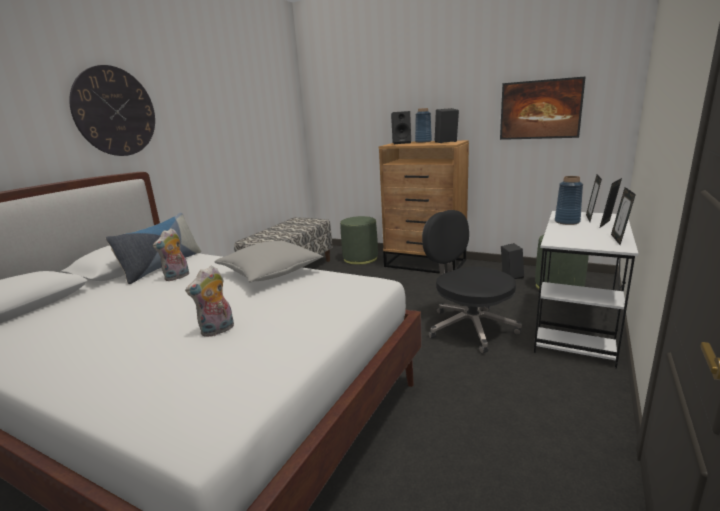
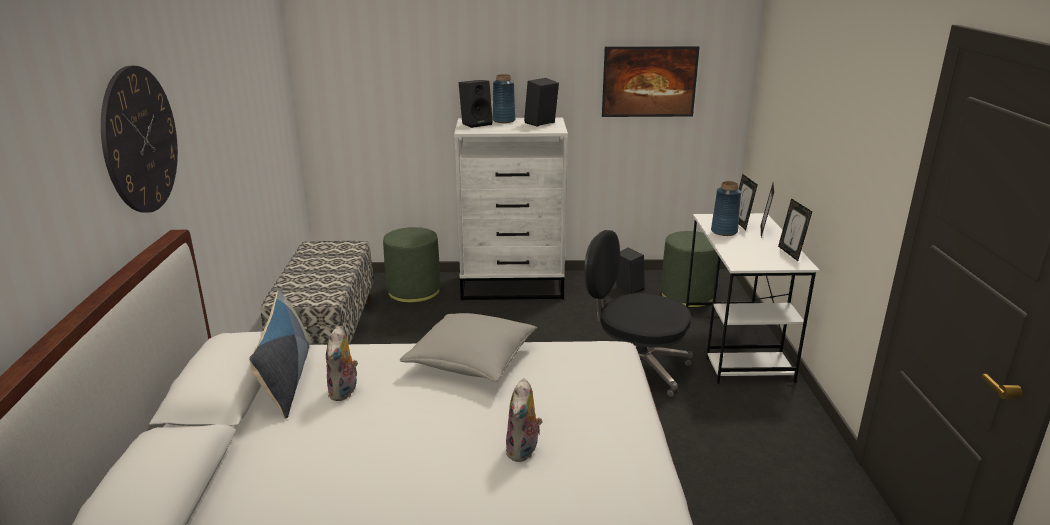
camera: 30 degrees left, 5 degrees up
brown dresser [379,140,469,274] -> white dresser [454,118,568,300]

